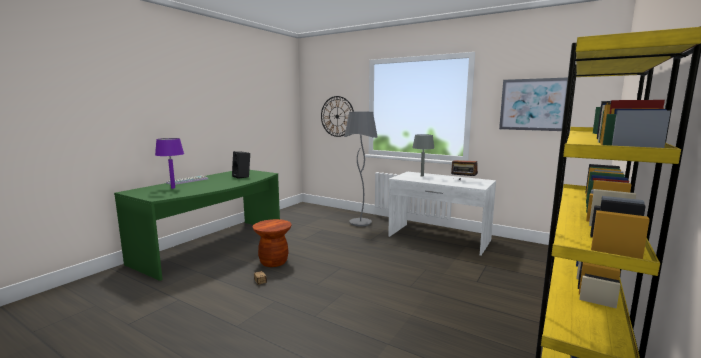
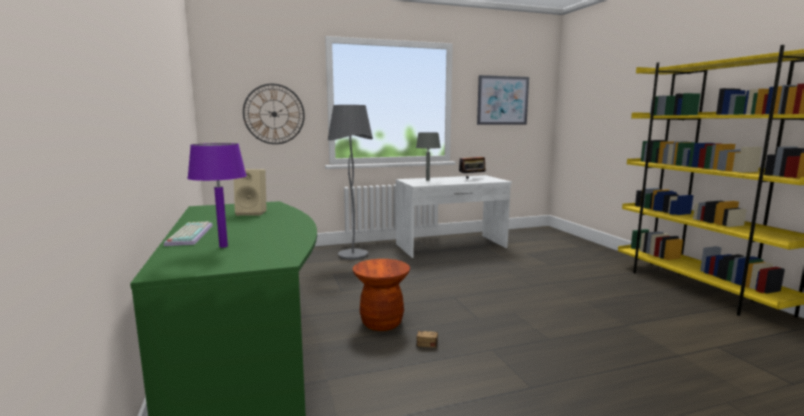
camera: 50 degrees left, 0 degrees up
black speaker [232,151,250,179] -> beige speaker [234,169,267,216]

